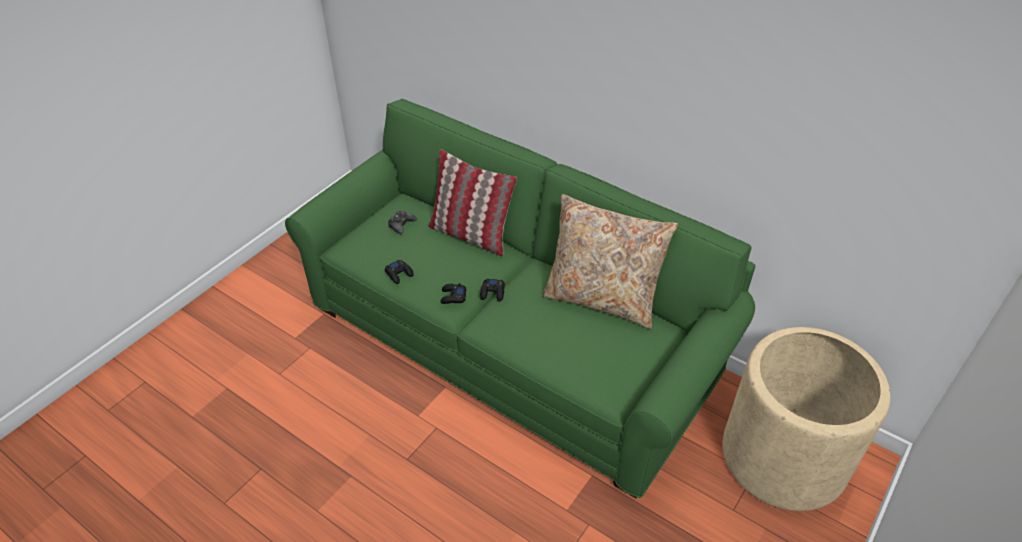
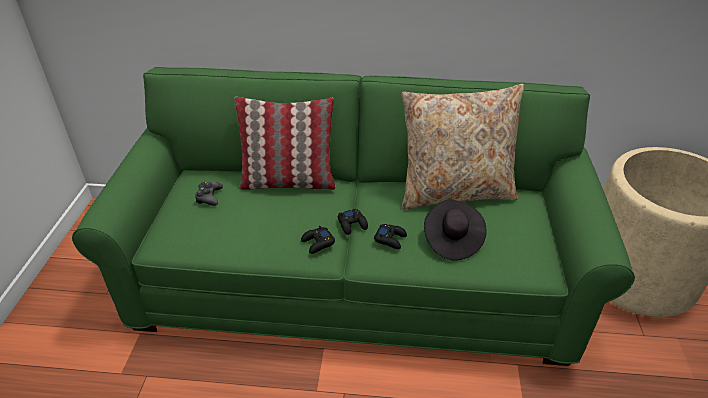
camera: 30 degrees left, 5 degrees down
black game controller [385,260,414,284] -> black game controller moved to [374,224,407,250]
none -> black hat [424,199,487,261]

